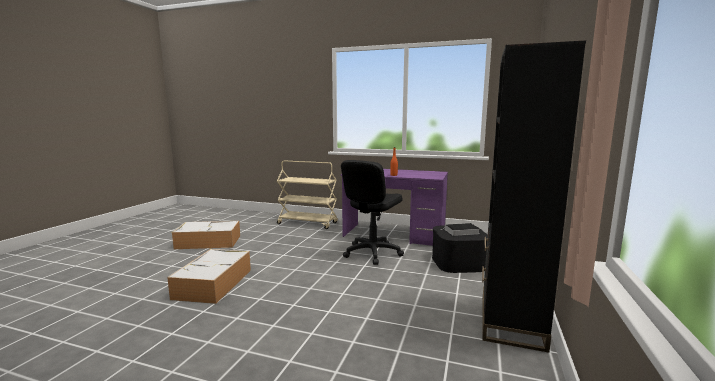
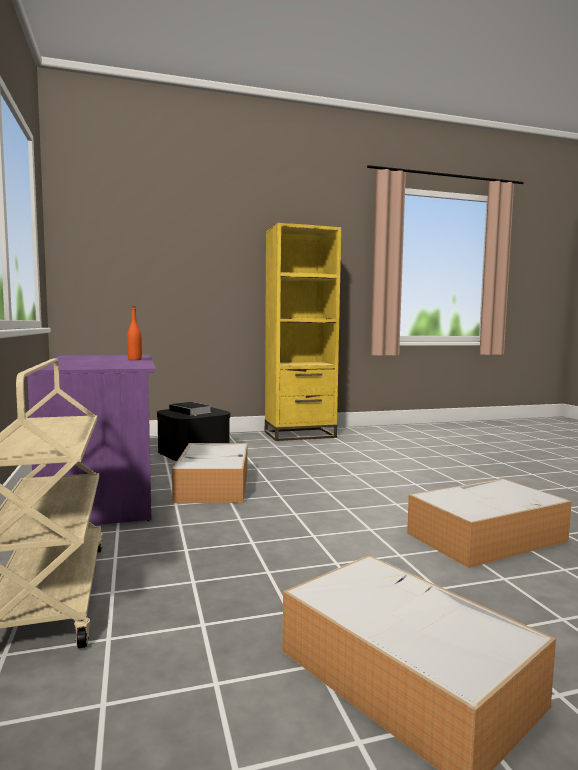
camera: 125 degrees left, 5 degrees down
black office chair [341,160,404,265] -> storage box [172,443,248,503]
black bookcase [482,40,586,353] -> yellow bookcase [265,223,341,441]

